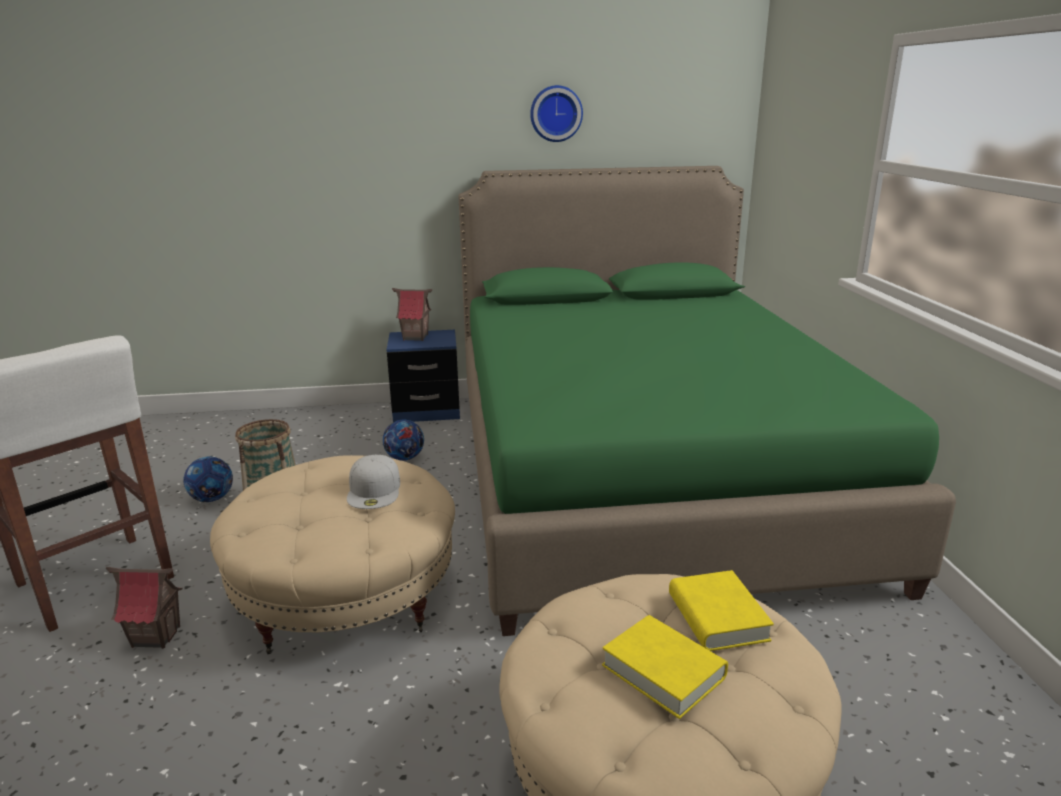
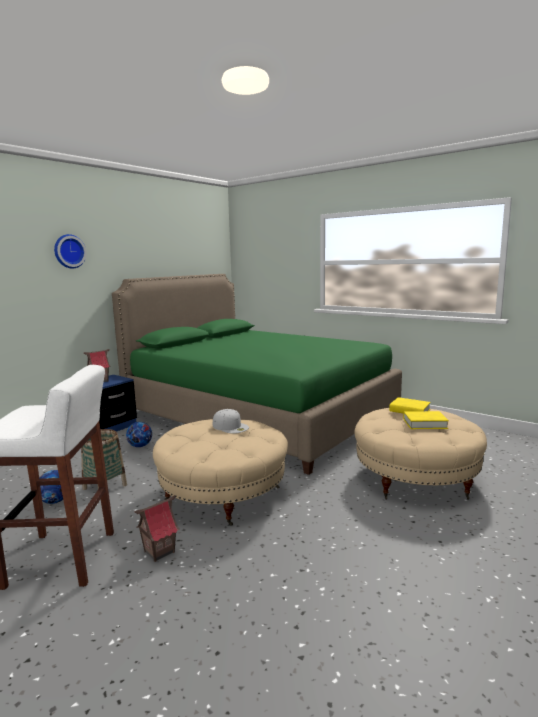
camera: 45 degrees left, 10 degrees down
wall clock [530,85,583,142] -> wall clock moved to [54,234,87,269]

